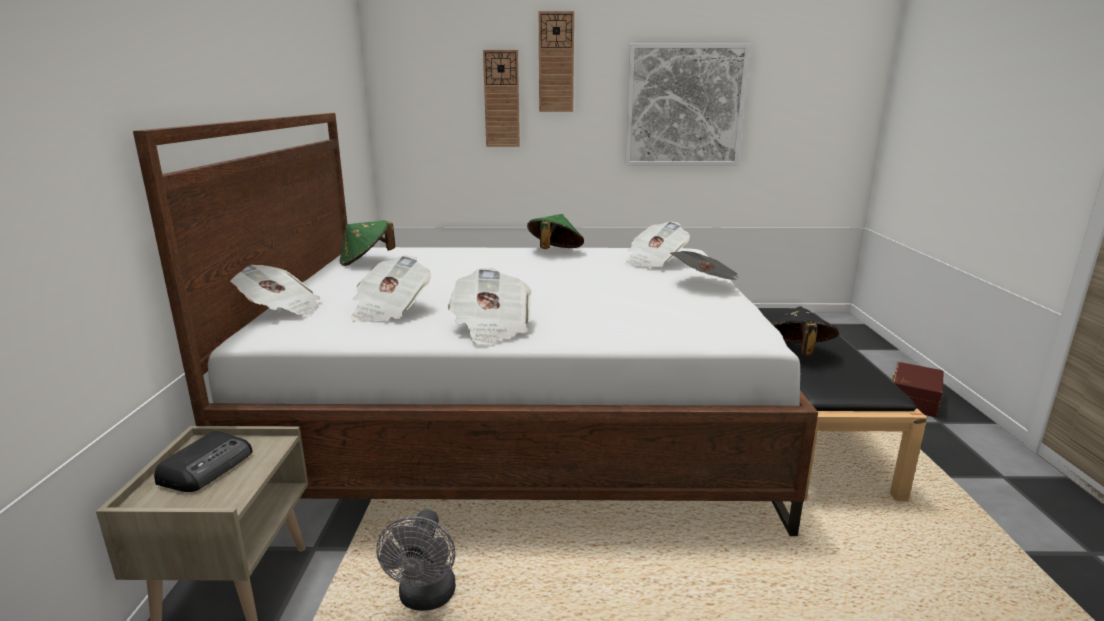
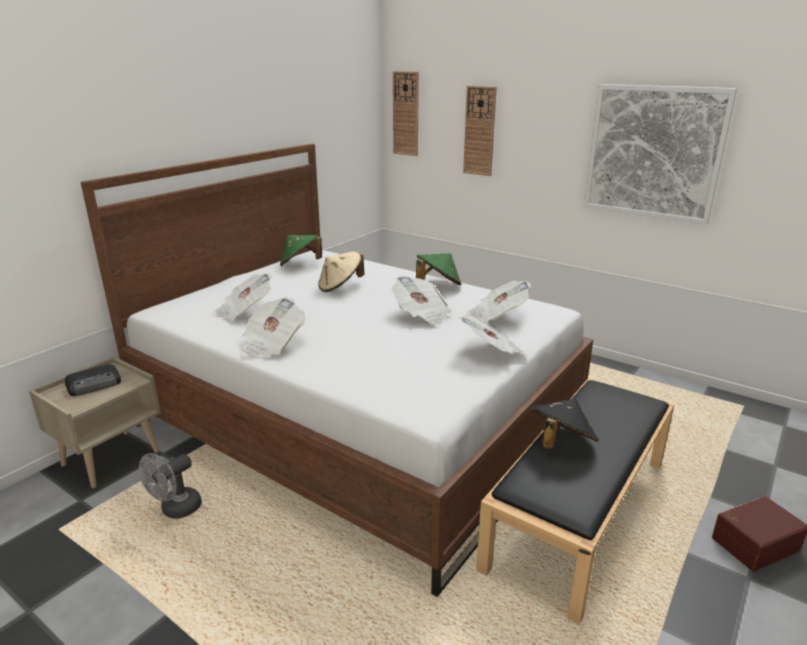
camera: 35 degrees right, 5 degrees up
newspaper [230,265,320,316] -> newspaper moved to [392,275,451,326]
wall clock [539,11,574,112] -> wall clock moved to [393,71,419,156]
none -> beige hat [318,251,364,292]

